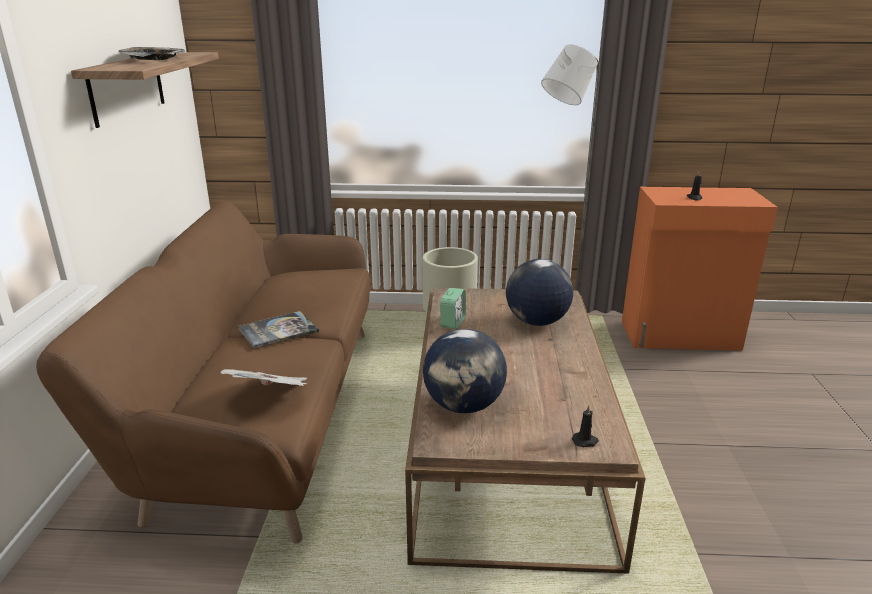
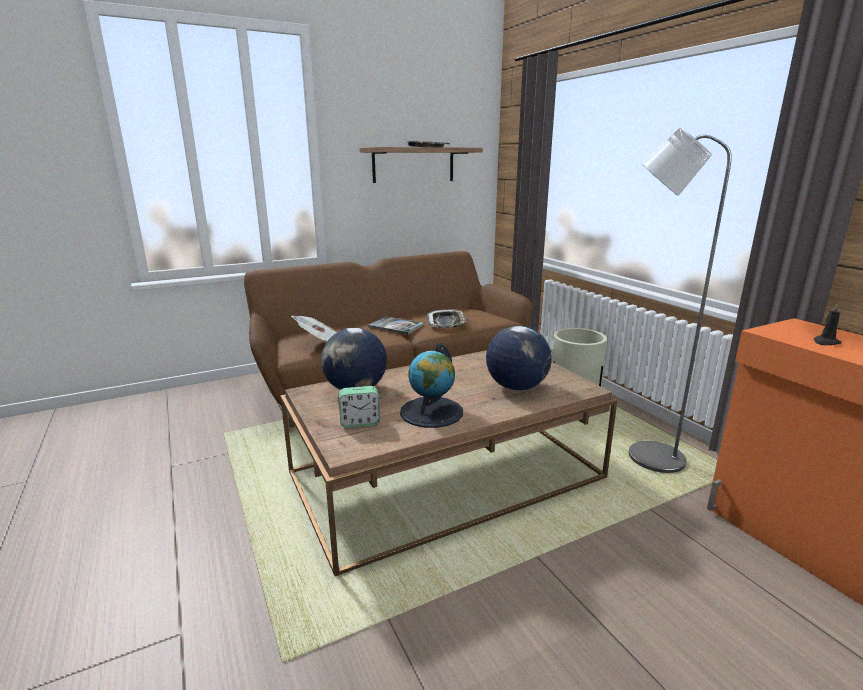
camera: 60 degrees right, 5 degrees down
alarm clock [440,288,466,329] -> alarm clock moved to [339,386,380,428]
black candle [572,405,599,448] -> none
none -> globe [400,343,463,428]
none -> tray [427,309,467,328]

